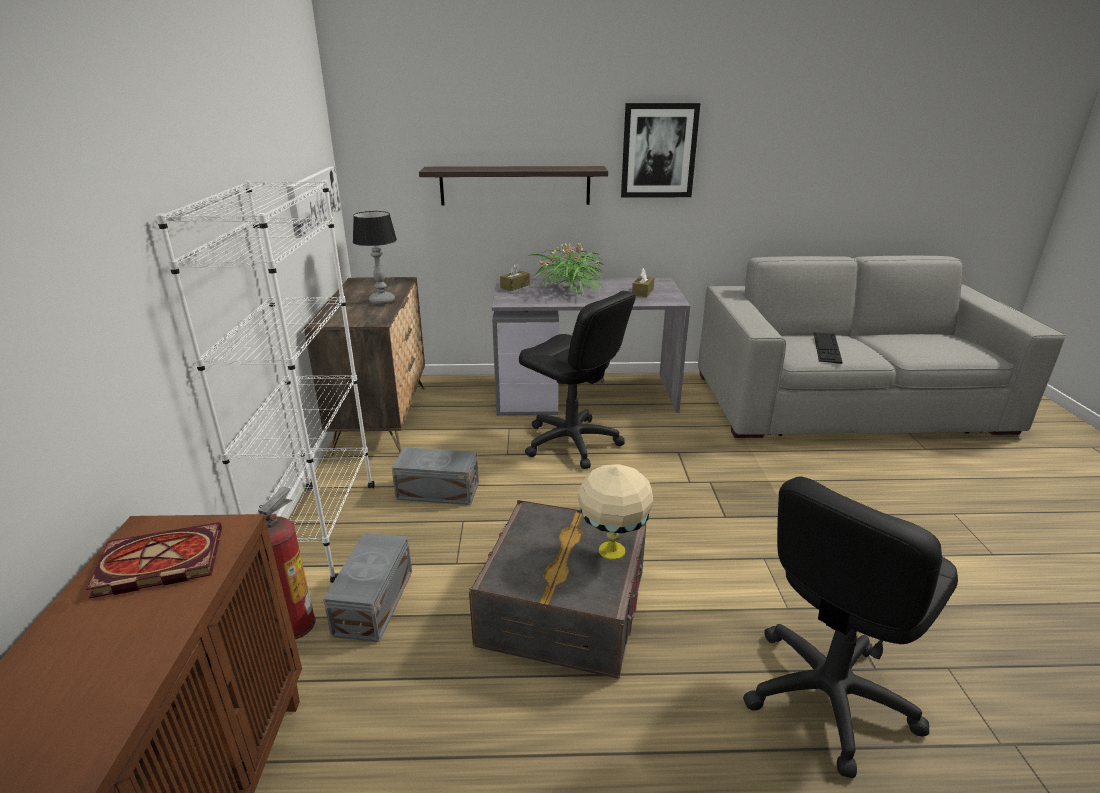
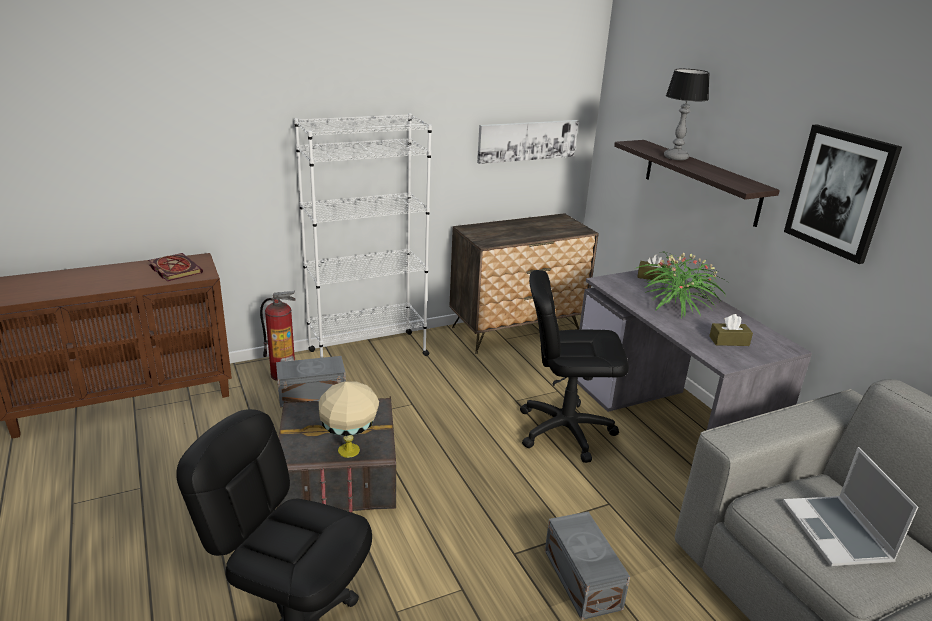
camera: 65 degrees right, 0 degrees up
table lamp [353,211,397,305] -> table lamp moved to [664,69,710,160]
grey storage box [392,447,479,505] -> grey storage box moved to [545,512,630,620]
black office chair [519,291,636,469] -> black office chair turned 75 degrees clockwise [520,270,629,463]
keyboard [814,333,842,364] -> laptop [783,447,918,566]

